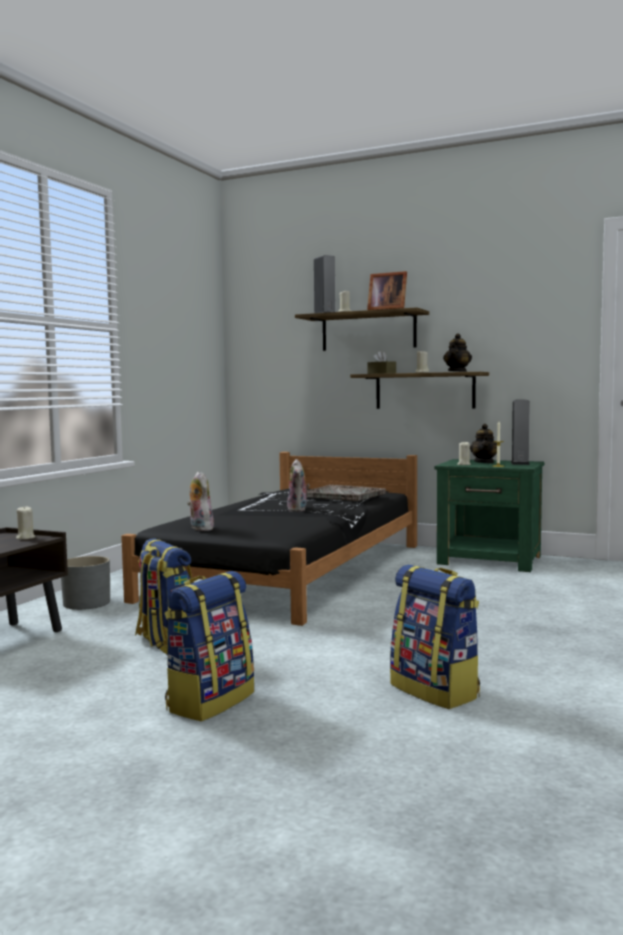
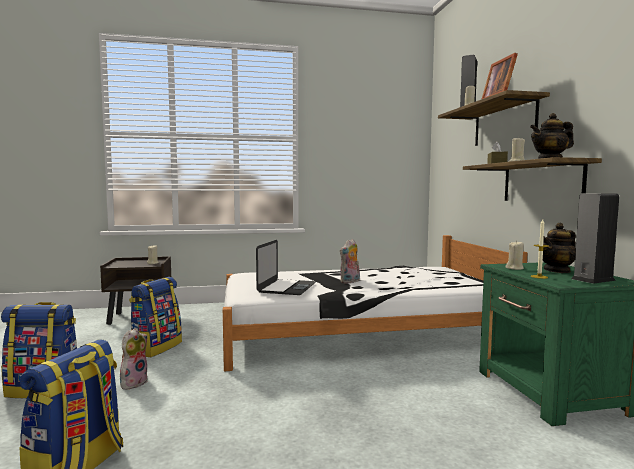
camera: 55 degrees right, 0 degrees up
grey planter [61,556,110,610] -> none
black bed [121,452,417,626] -> white bed [222,235,528,372]
plush toy [187,472,214,531] -> plush toy moved to [120,328,148,390]
grey tray [307,485,386,501] -> none
none -> laptop [256,240,316,295]

